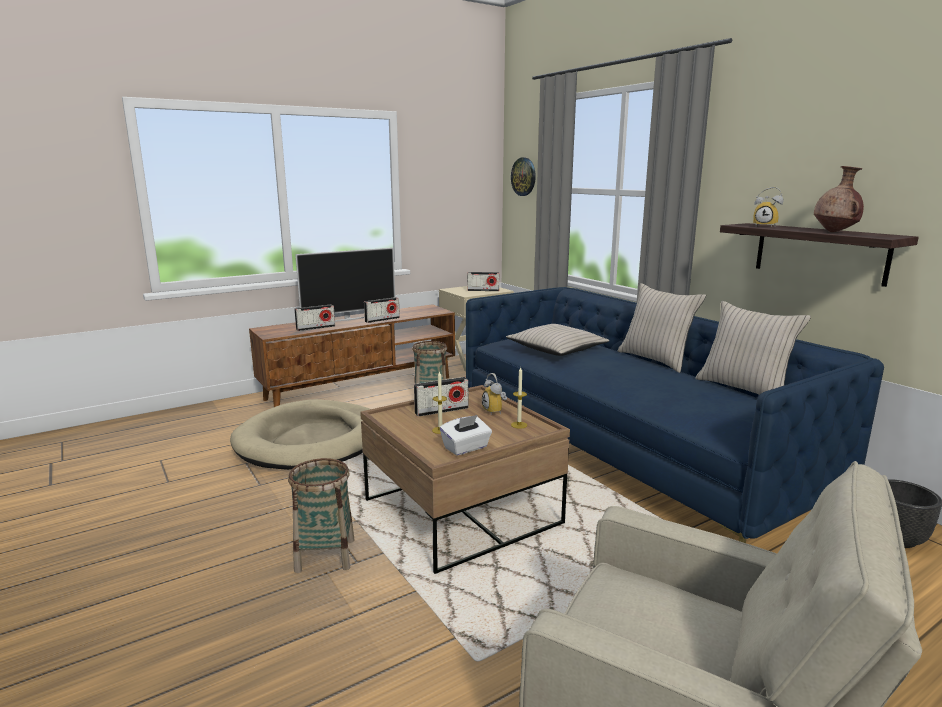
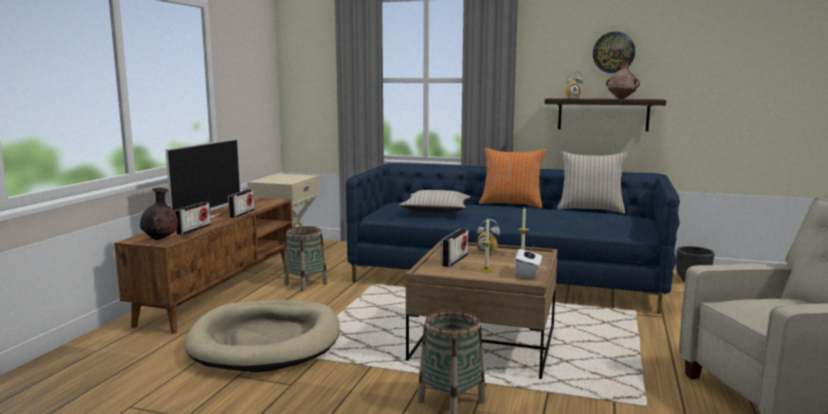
camera: 40 degrees left, 5 degrees down
radio [467,272,499,291] -> none
wall clock [511,158,536,196] -> wall clock moved to [593,32,635,73]
beige pillow [618,283,706,373] -> orange pillow [479,148,546,208]
none -> black vase [140,188,178,240]

